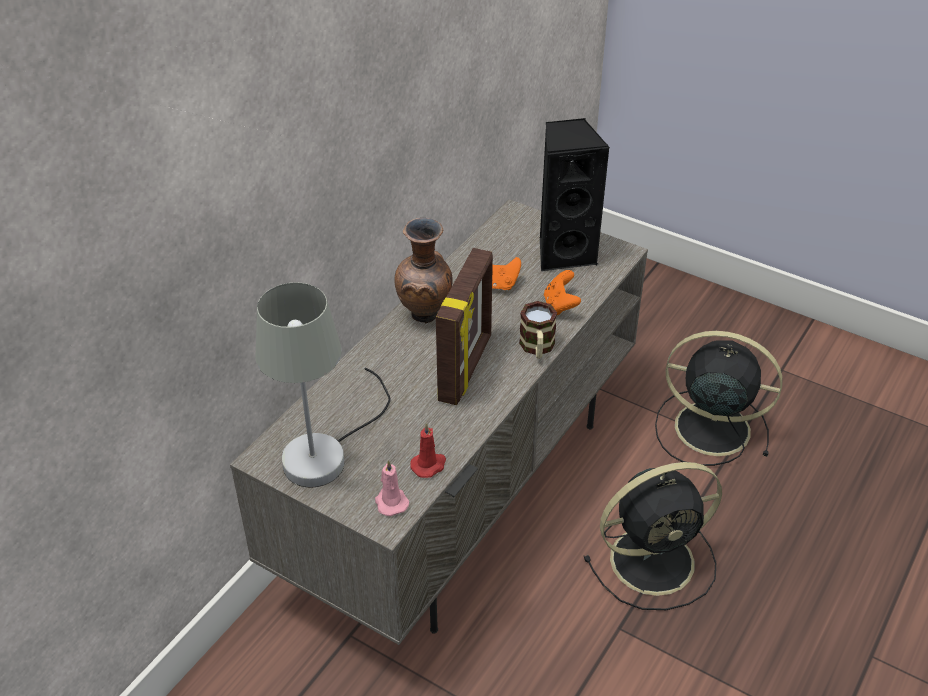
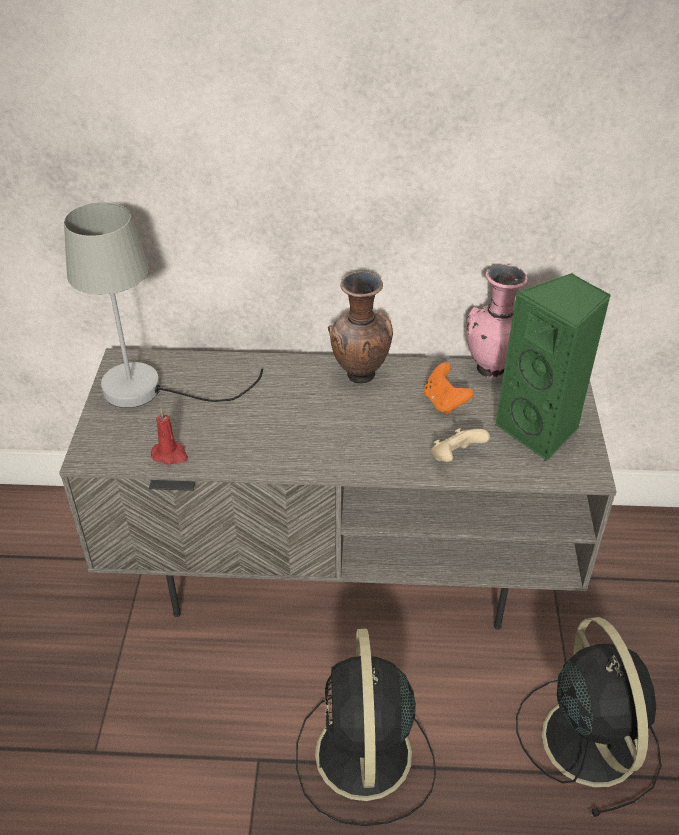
camera: 60 degrees right, 0 degrees up
pink candle [375,460,410,516] -> none
picture frame [436,248,493,405] -> none
mug [519,301,557,359] -> none
black speaker [540,118,610,271] -> green speaker [495,273,611,462]
orange game controller [544,270,581,315] -> beige game controller [431,428,490,462]
black fan [584,462,722,610] -> black fan turned 45 degrees clockwise [296,629,436,826]
none -> pink vase [466,264,528,379]

